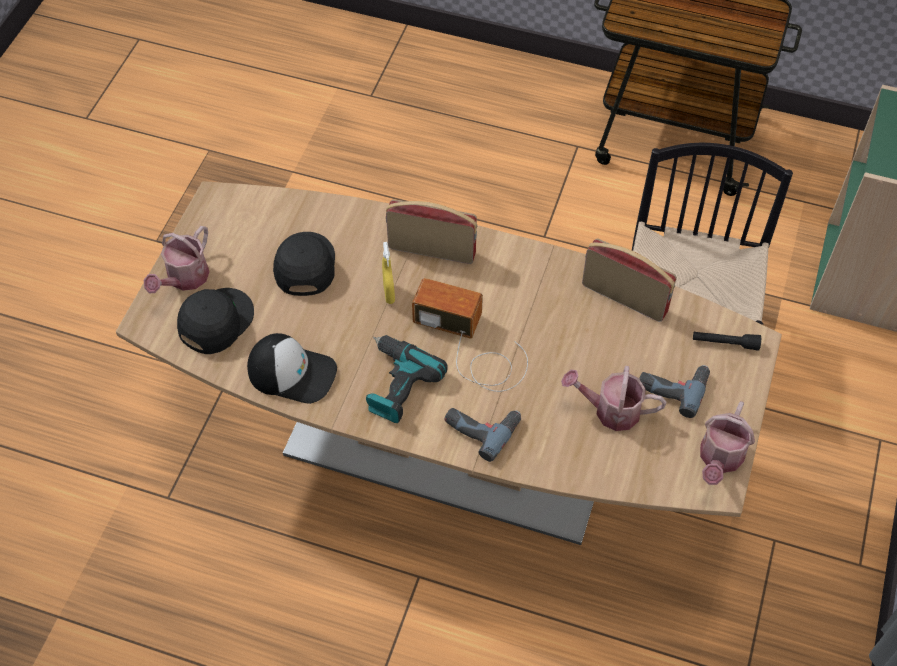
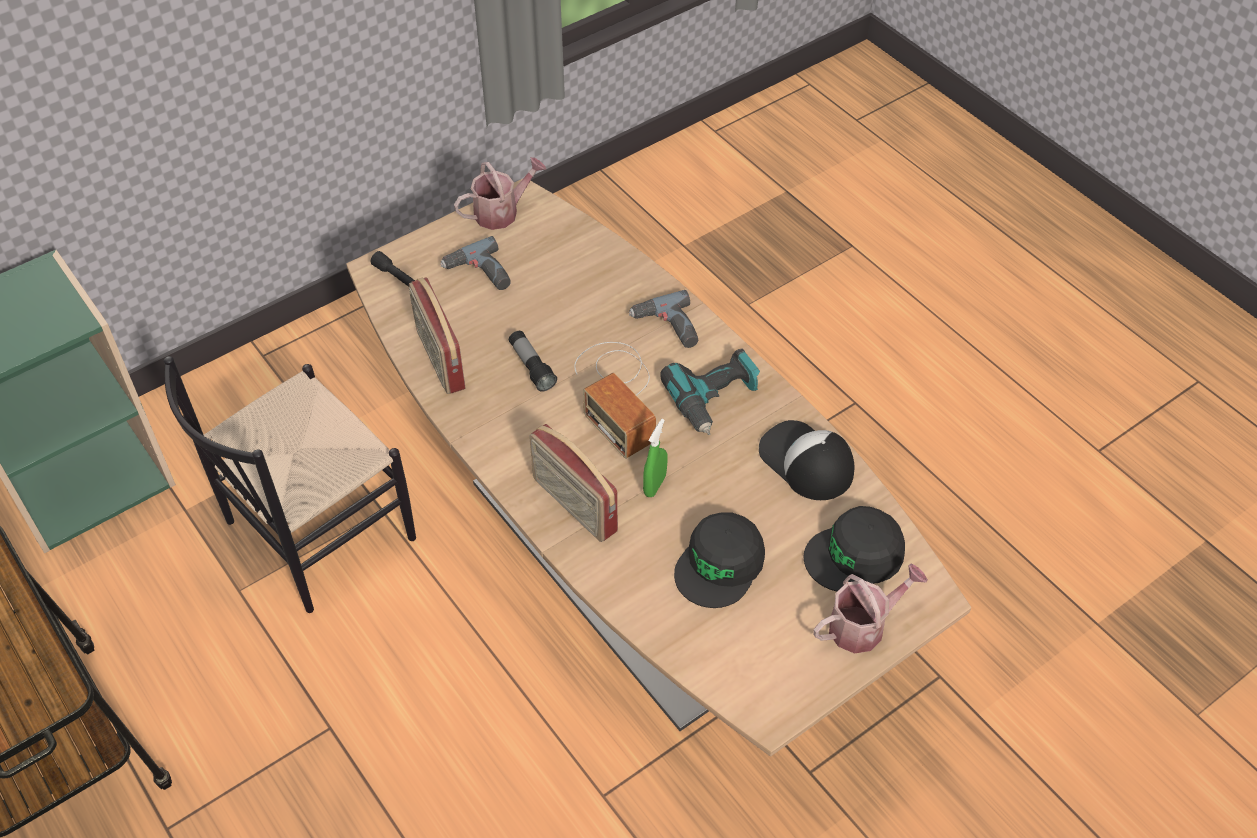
camera: 145 degrees left, 5 degrees down
yellow spray bottle [382,242,395,304] -> green spray bottle [643,419,667,497]
watering can [561,366,666,431] -> none
none -> flashlight [509,331,557,392]

